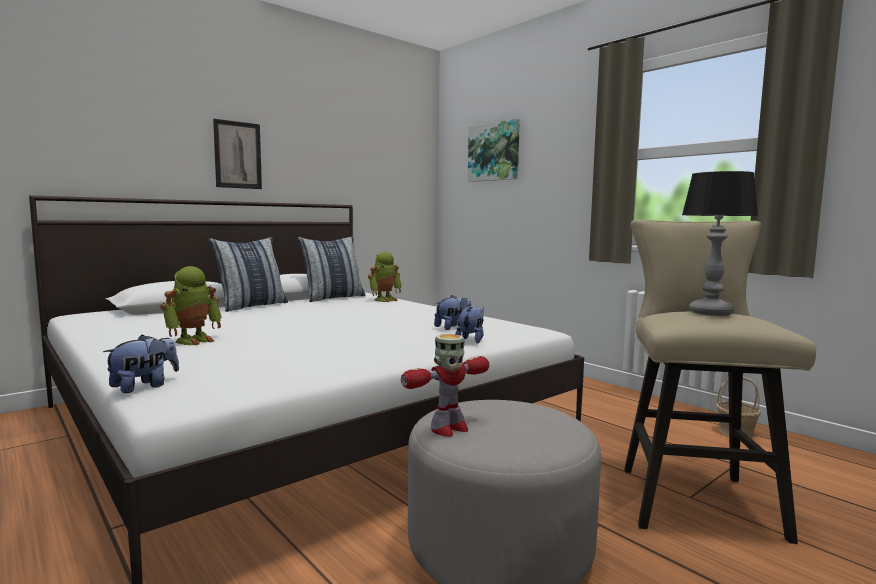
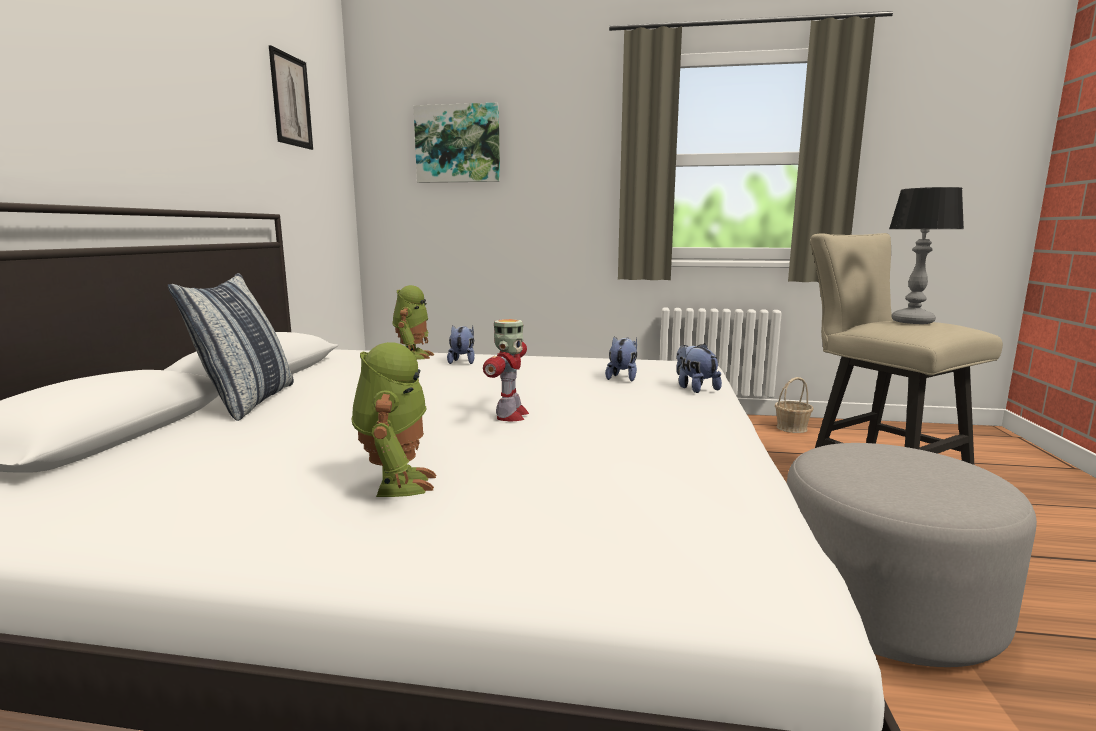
camera: 40 degrees left, 5 degrees up
plush toy [103,335,179,393] -> plush toy moved to [447,325,475,364]
picture [213,119,262,189] -> picture moved to [269,45,313,150]
pillow [297,236,365,302] -> none
toy robot [401,334,489,437] -> toy robot moved to [483,319,529,421]

